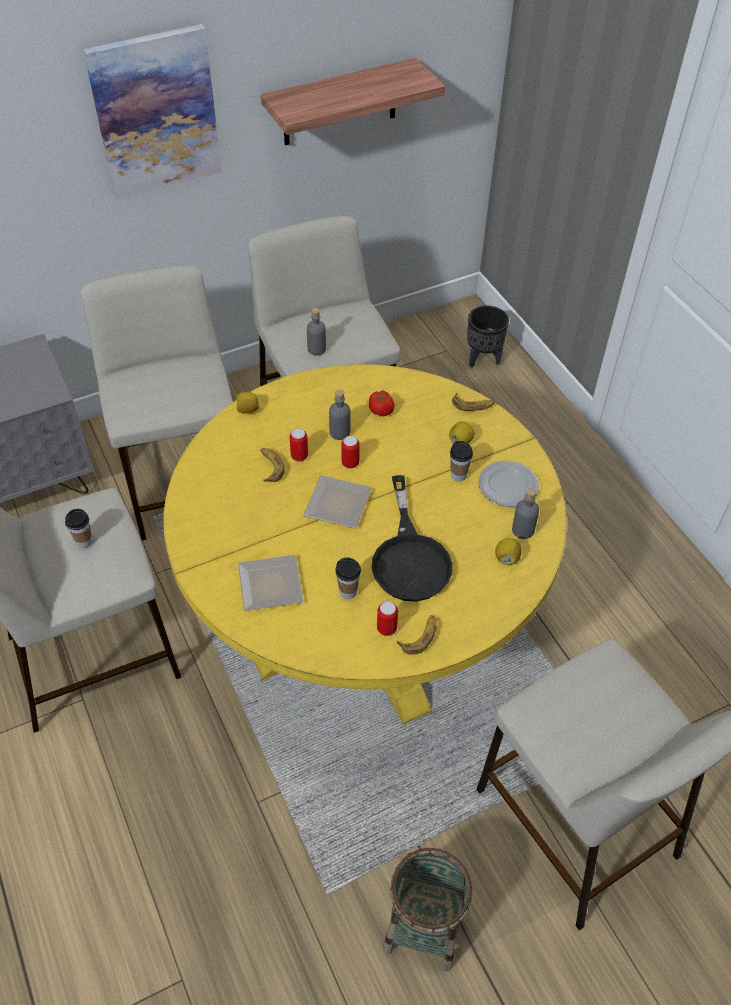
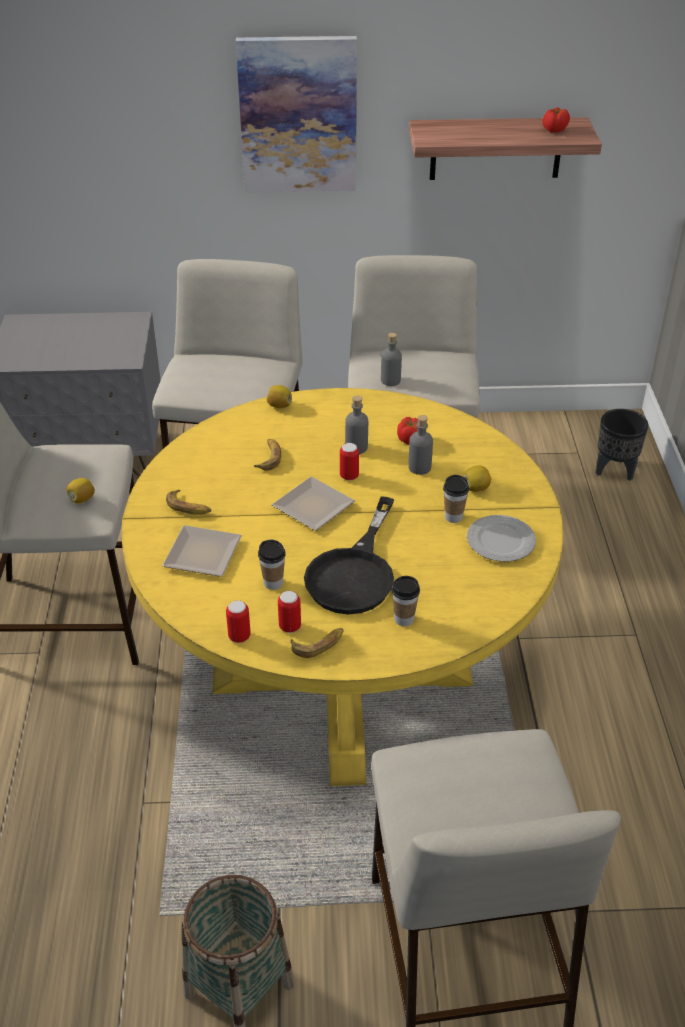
camera: 25 degrees right, 10 degrees down
cup [65,509,93,548] -> cup moved to [391,576,420,626]
can [290,428,308,461] -> can moved to [226,600,251,643]
banana [452,393,495,411] -> banana moved to [166,490,212,515]
lemon [495,538,522,565] -> lemon moved to [67,478,95,504]
grey bottle [512,488,539,539] -> grey bottle moved to [408,415,433,475]
none -> tomato [542,107,570,133]

